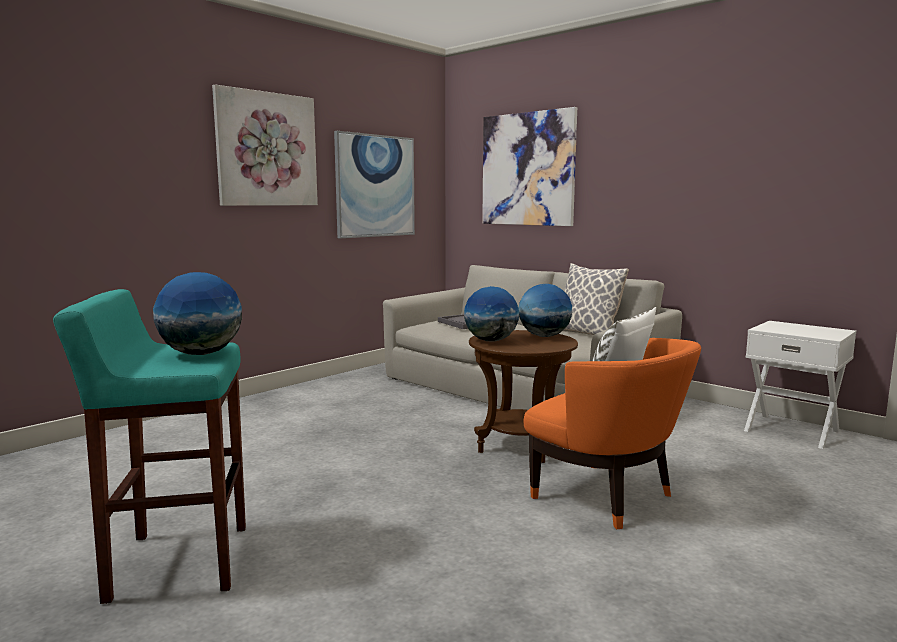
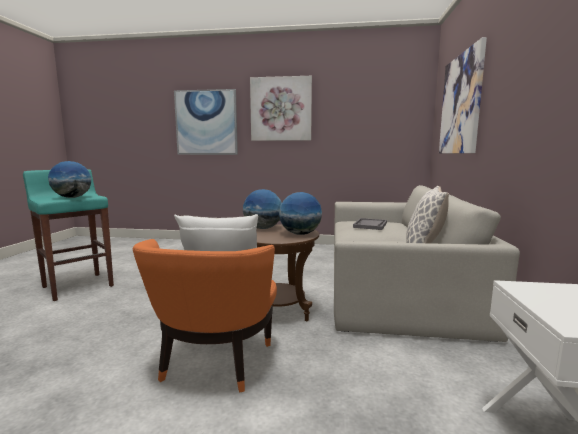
camera: 55 degrees right, 0 degrees up
picture [334,131,415,238] -> picture moved to [174,89,238,155]

